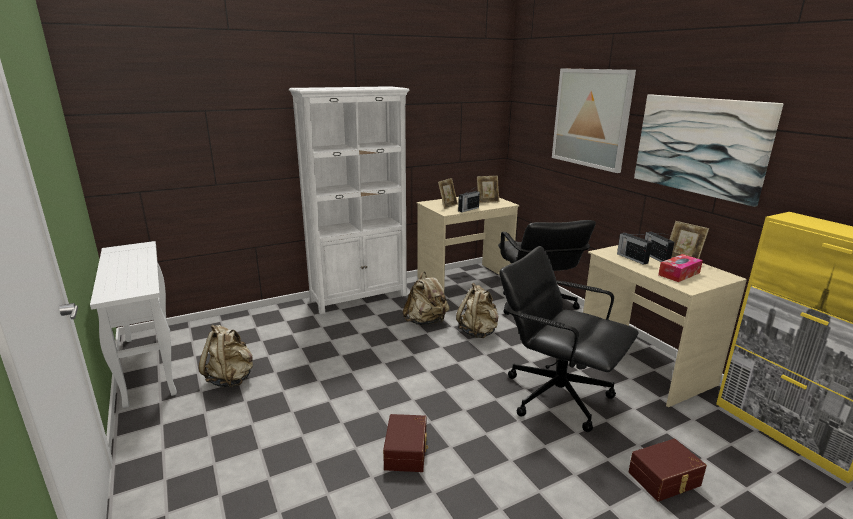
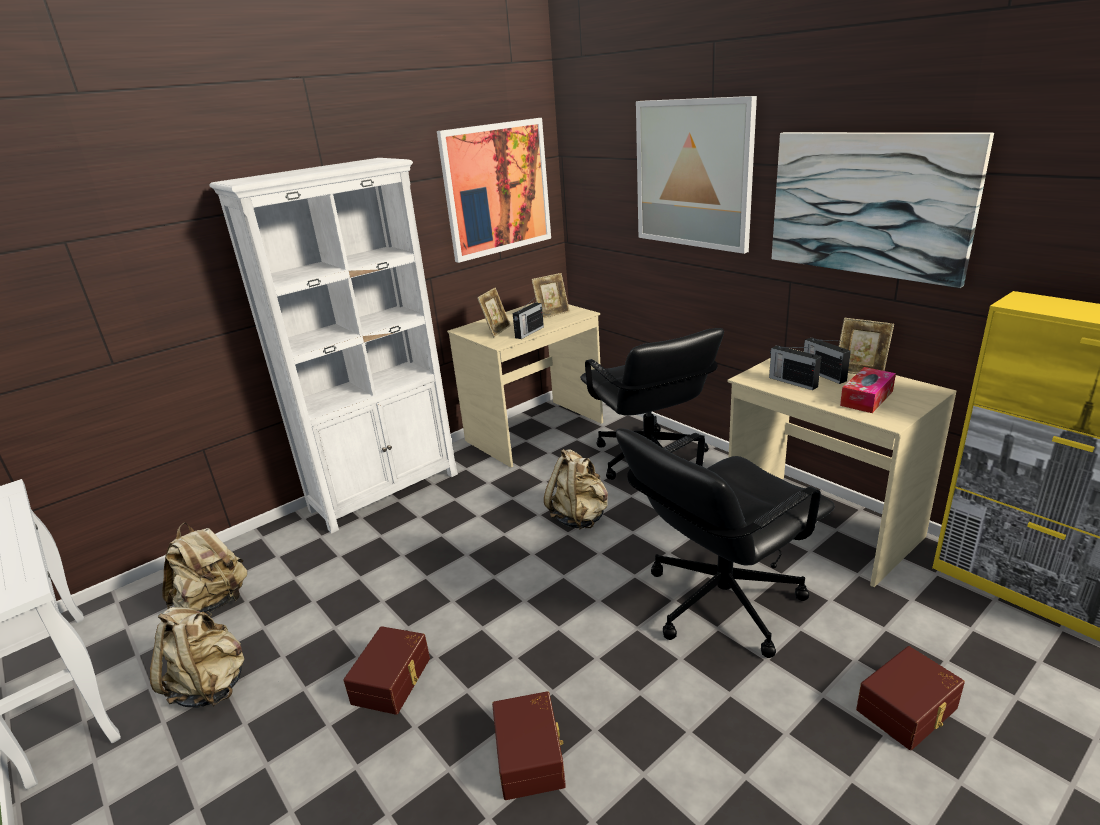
camera: 10 degrees left, 5 degrees up
beige backpack [403,272,449,325] -> beige backpack moved to [162,523,247,613]
black office chair [499,246,639,432] -> black office chair turned 60 degrees counterclockwise [616,428,835,658]
none -> brown storage box [344,626,430,715]
none -> picture [437,118,551,263]

